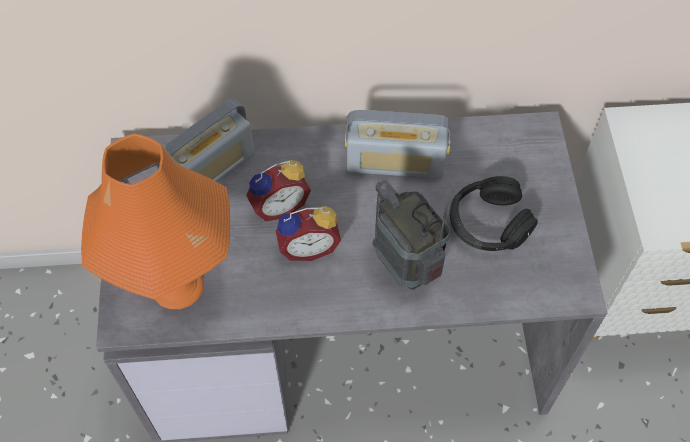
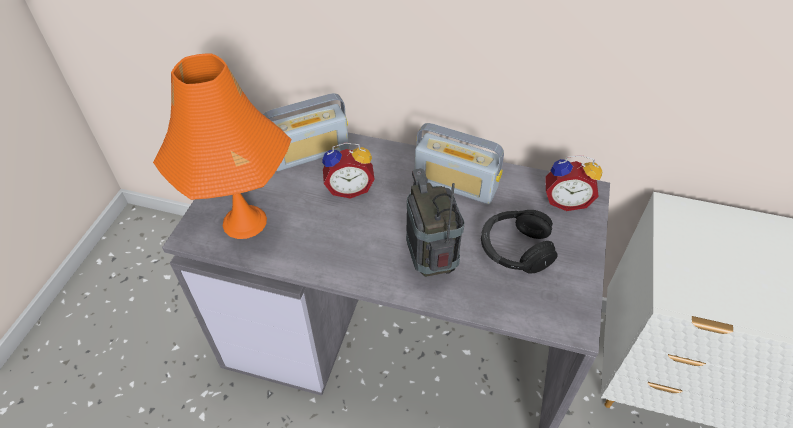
camera: 20 degrees right, 10 degrees down
alarm clock [276,206,341,261] -> alarm clock moved to [545,155,603,211]

